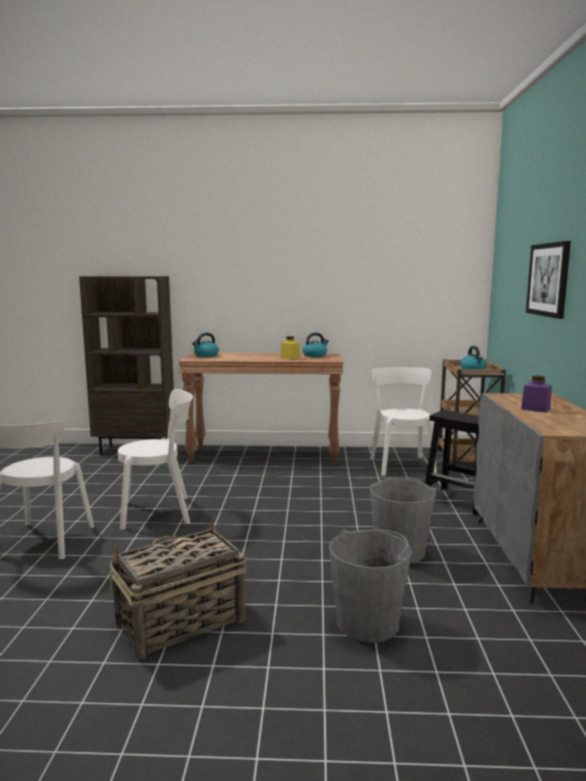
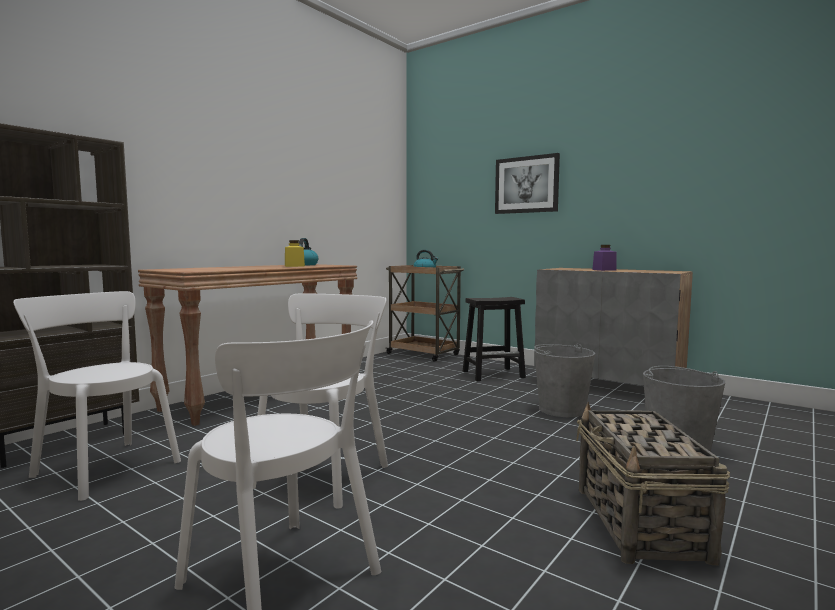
camera: 55 degrees left, 5 degrees down
kettle [192,333,219,357] -> none
white chair [370,367,437,476] -> white chair moved to [13,291,181,501]

